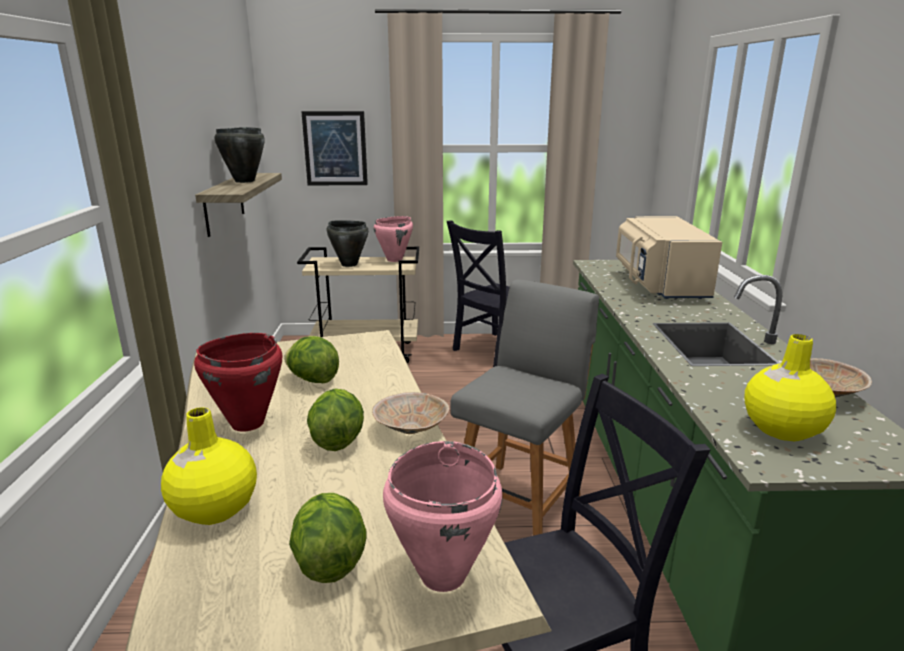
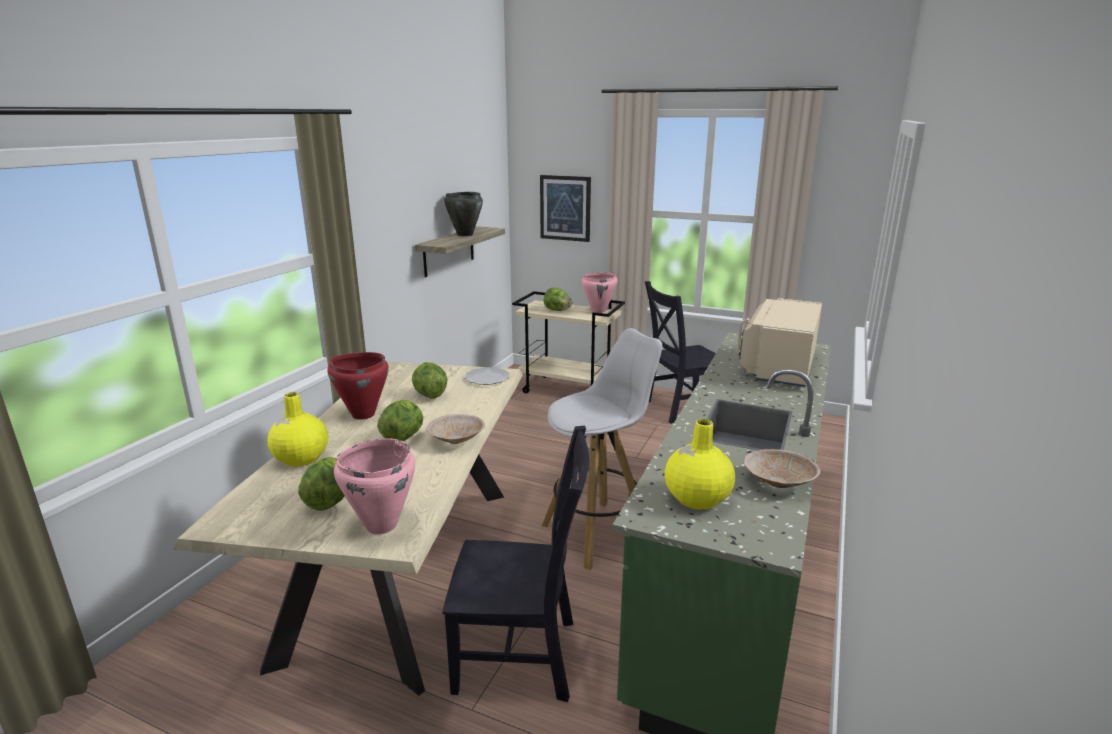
camera: 25 degrees right, 0 degrees up
black cooking pot [327,220,368,267] -> lettuce [544,287,573,311]
grey chair [450,280,599,536] -> white stool [542,328,662,570]
none -> plate [465,367,510,385]

